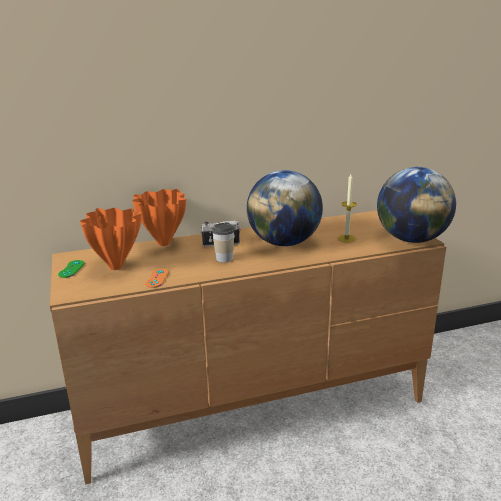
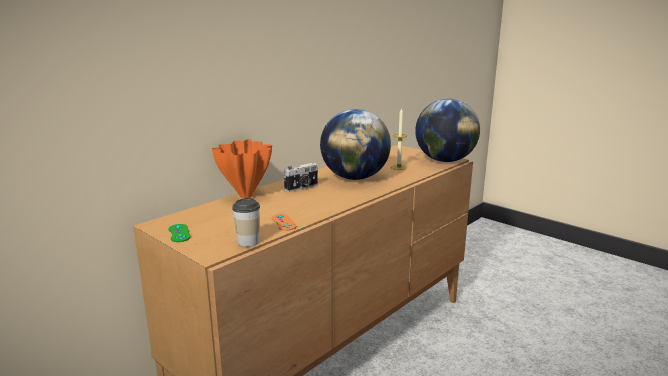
camera: 30 degrees left, 5 degrees down
orange vase [80,208,141,270] -> none
cup [212,222,235,263] -> cup moved to [232,197,260,247]

